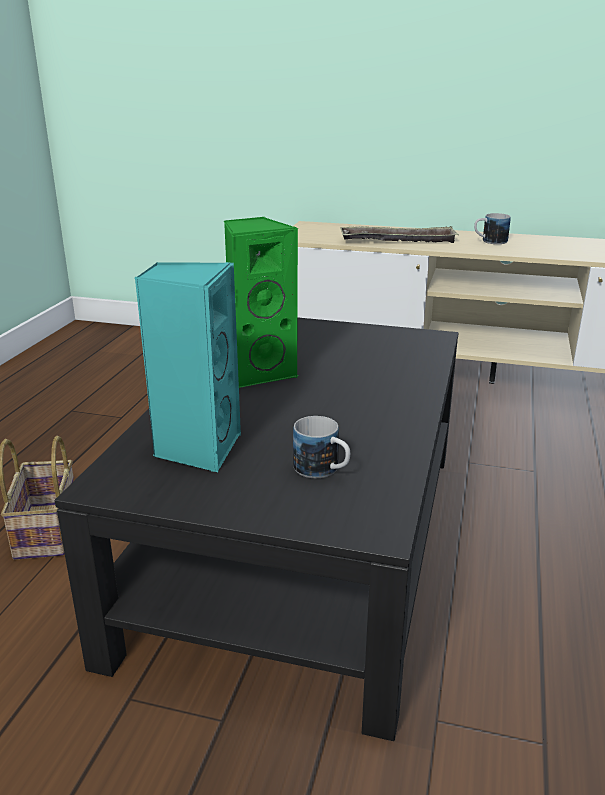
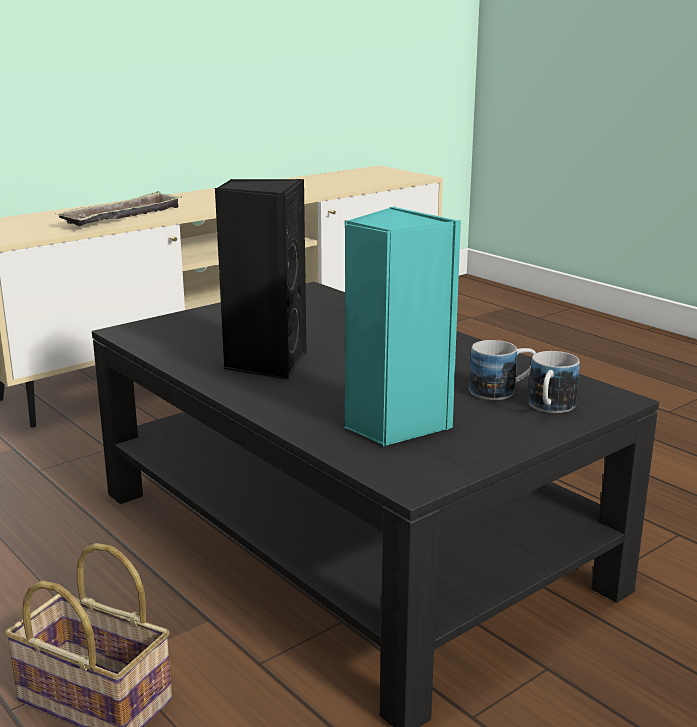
camera: 55 degrees left, 5 degrees down
green speaker [224,217,298,388] -> black speaker [215,179,307,380]
mug [474,213,511,244] -> mug moved to [528,351,580,413]

